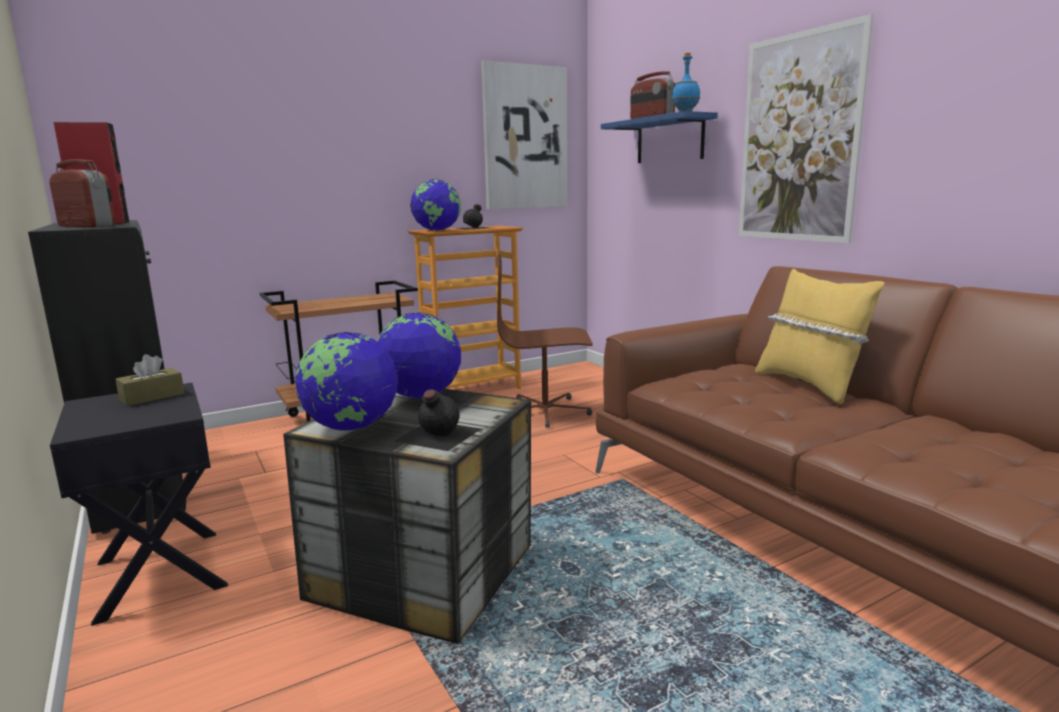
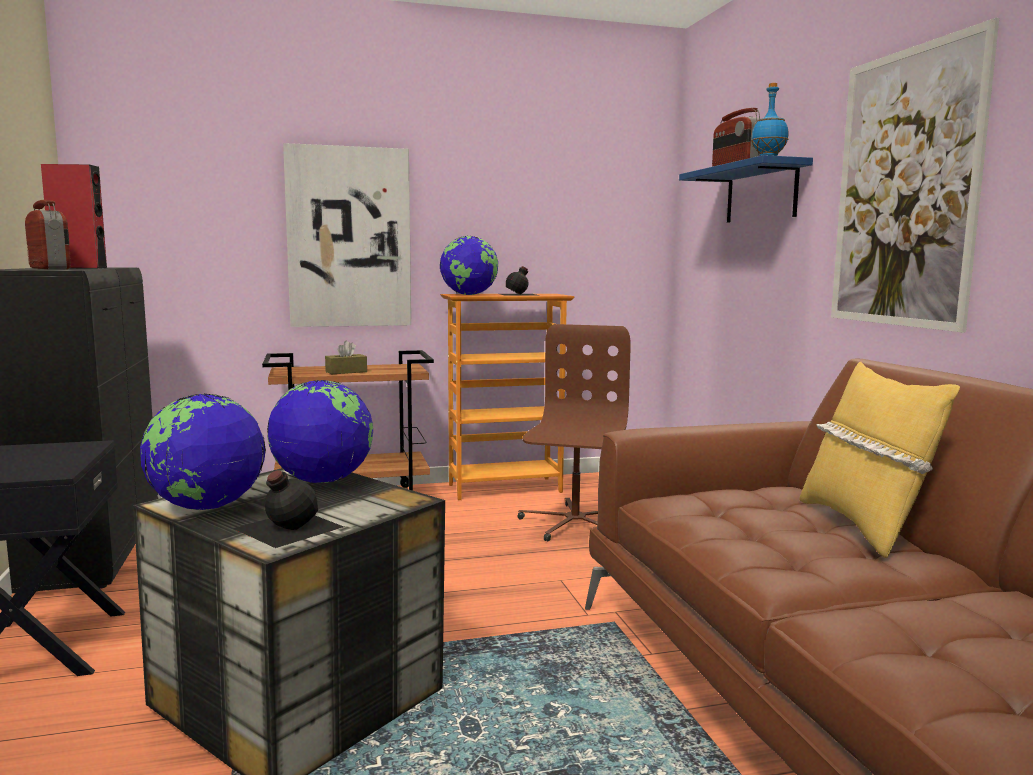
camera: 15 degrees right, 5 degrees down
brown tissue box [115,354,184,406] -> brown tissue box moved to [325,341,367,375]
picture [481,61,568,209] -> picture moved to [283,143,411,327]
brown office chair [496,254,593,428] -> brown office chair turned 90 degrees clockwise [517,324,631,542]

